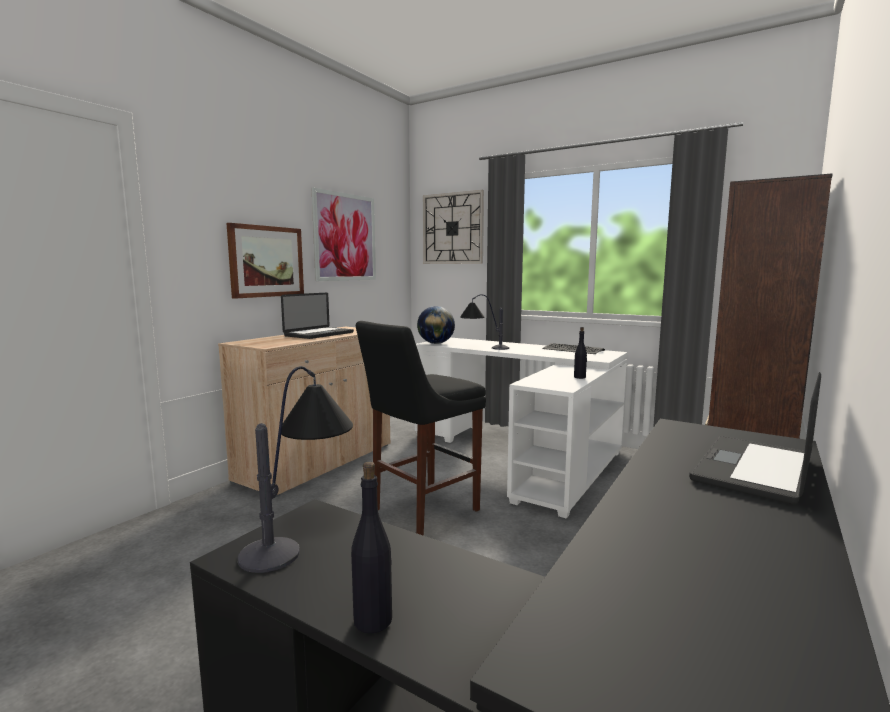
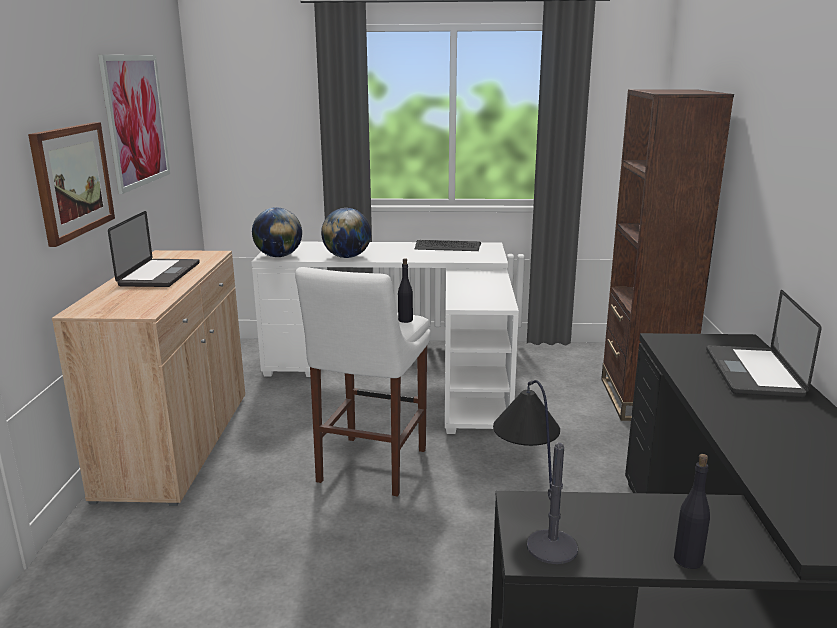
camera: 30 degrees left, 10 degrees up
black stool [356,321,486,536] -> white stool [295,267,431,497]
wall clock [423,190,484,264] -> none
table lamp [460,294,509,350] -> globe [321,208,371,258]
black bottle [574,327,587,379] -> black bottle moved to [398,258,413,323]

